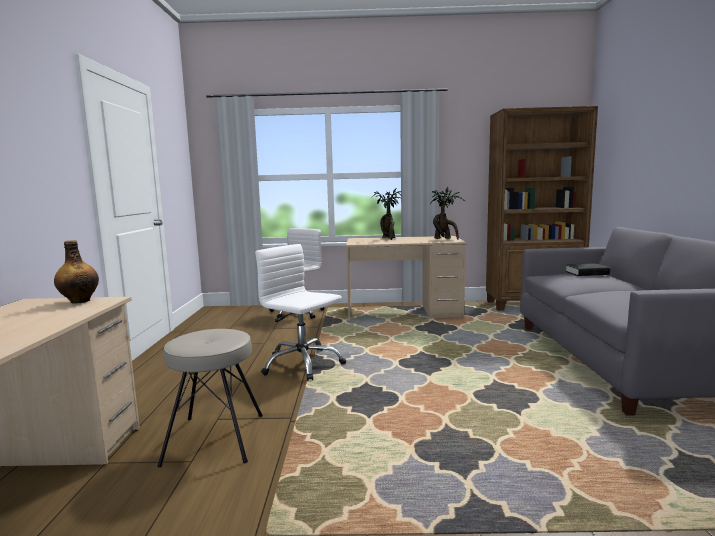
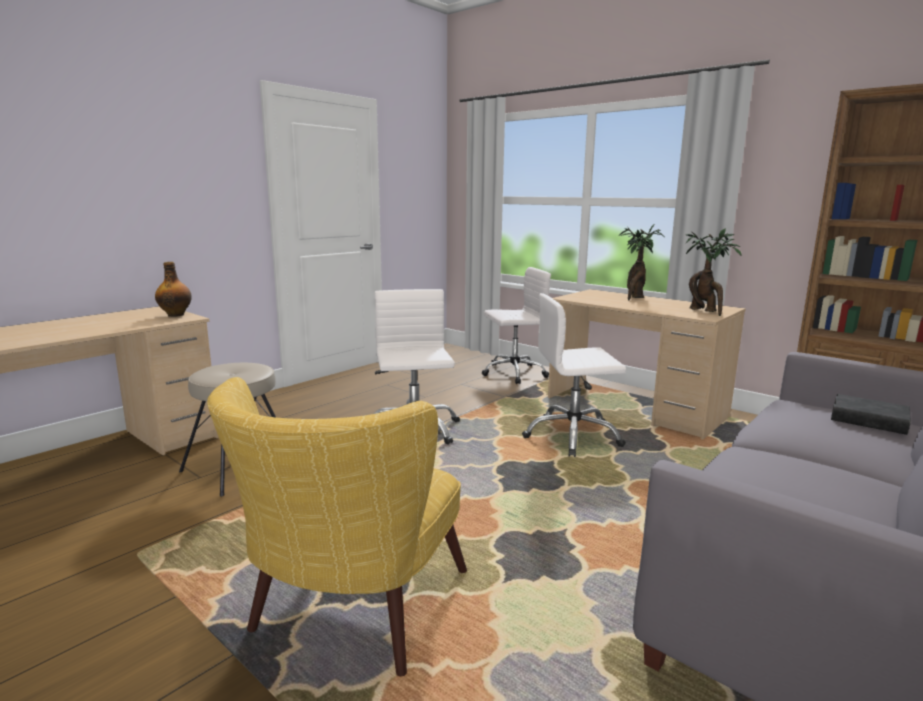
camera: 40 degrees right, 5 degrees up
none -> yellow armchair [207,377,467,676]
none -> white office chair [522,293,626,457]

